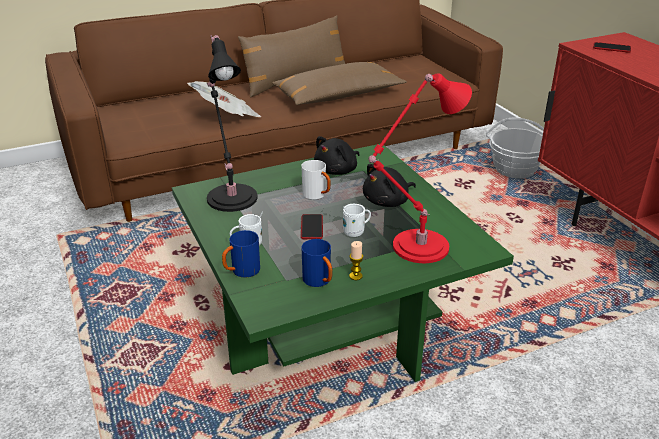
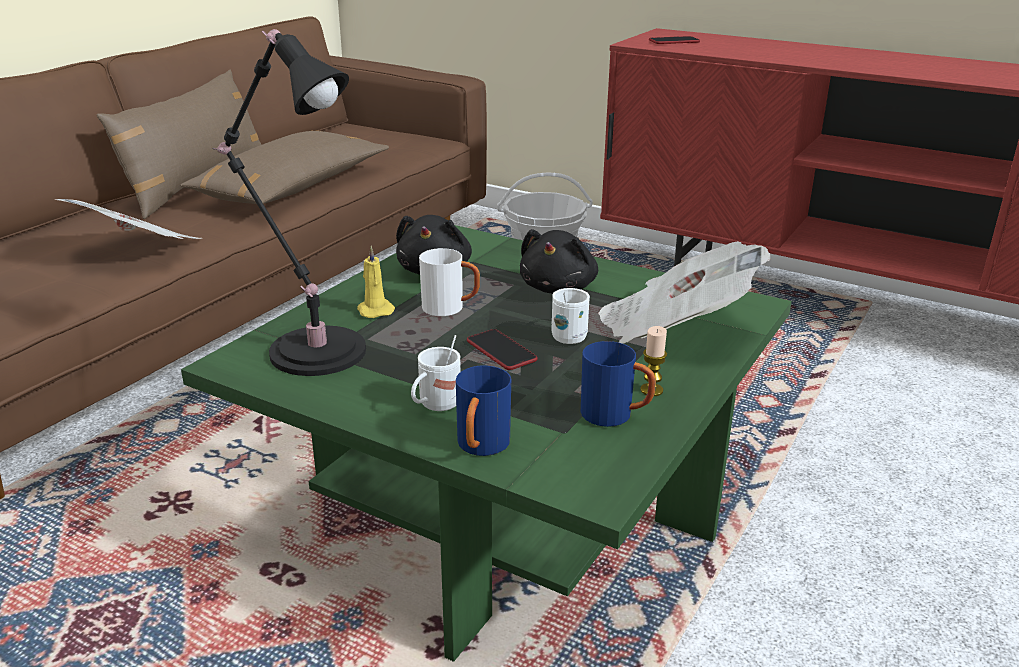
camera: 35 degrees left, 5 degrees down
red table lamp [368,73,472,263] -> newspaper [598,241,771,344]
none -> yellow candle [357,246,395,318]

